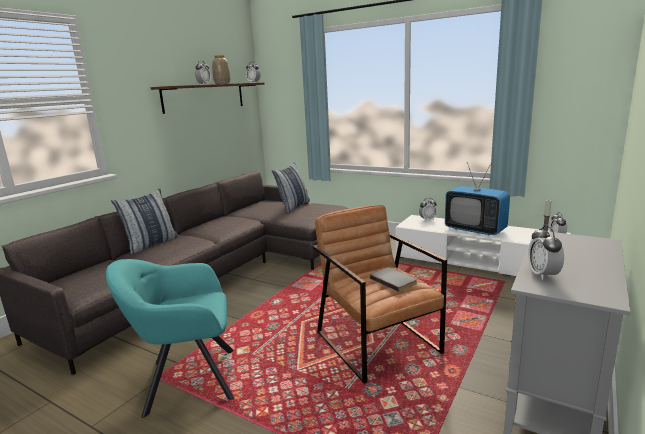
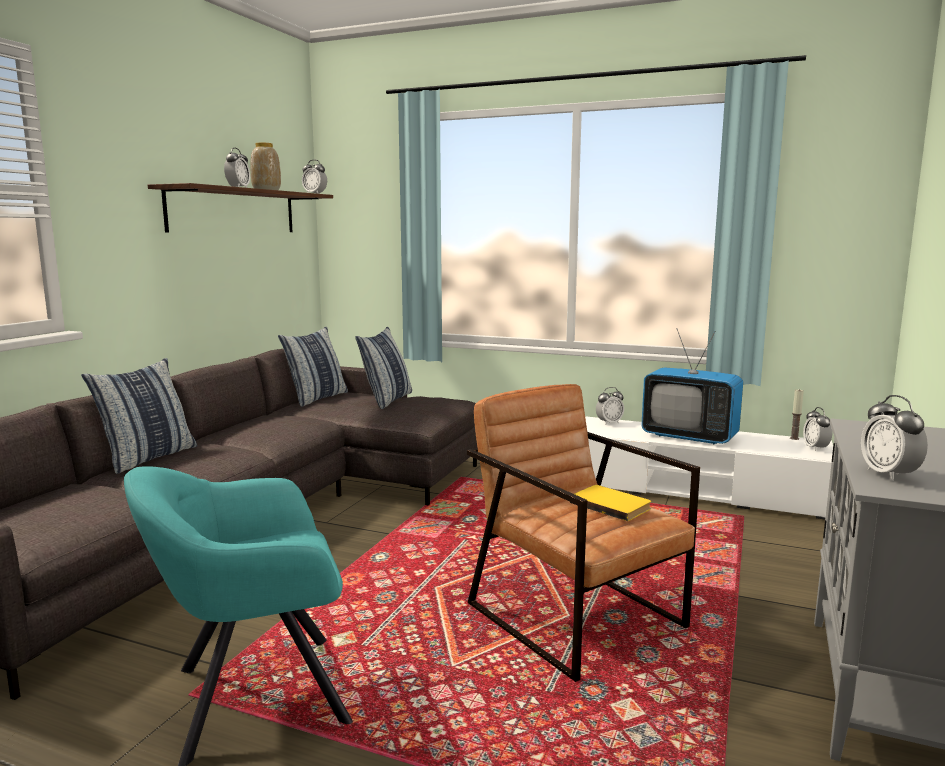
camera: 10 degrees left, 5 degrees down
grey book [370,267,417,292] -> yellow book [570,485,651,521]
none -> pillow [278,327,348,407]

